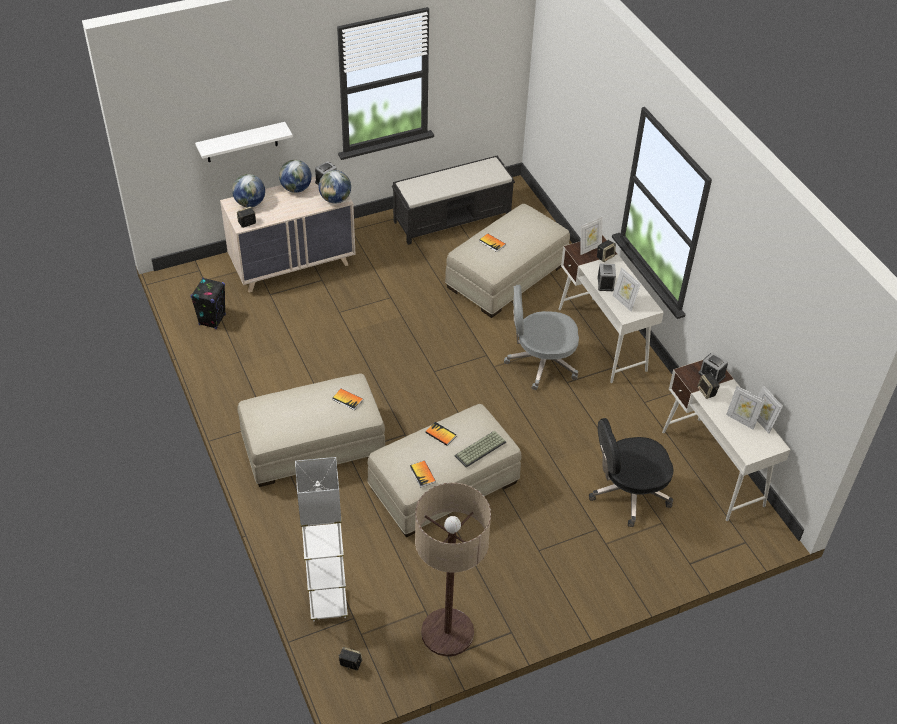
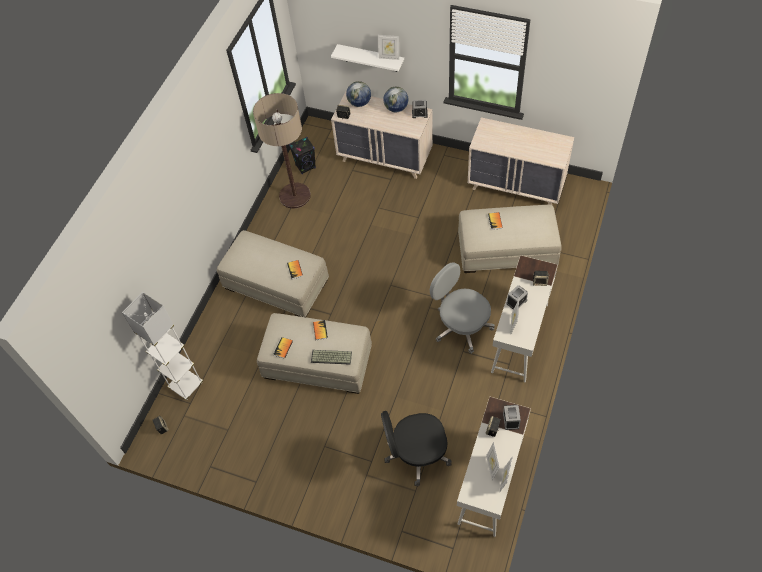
camera: 50 degrees right, 10 degrees up
globe [319,170,351,204] -> none
black bench [392,156,515,245] -> beige dresser [468,117,574,205]
floor lamp [415,483,491,657] -> floor lamp moved to [253,93,311,209]
picture frame [580,217,602,255] -> picture frame moved to [378,35,399,60]
black office chair [589,418,673,527] -> black office chair turned 45 degrees counterclockwise [381,411,452,486]

